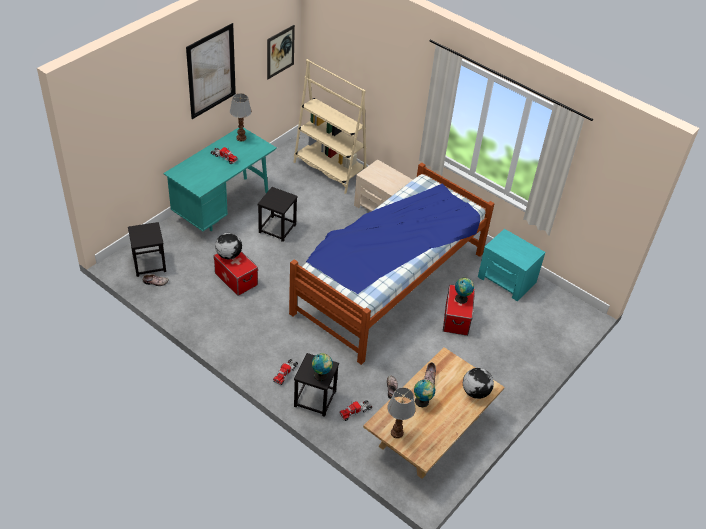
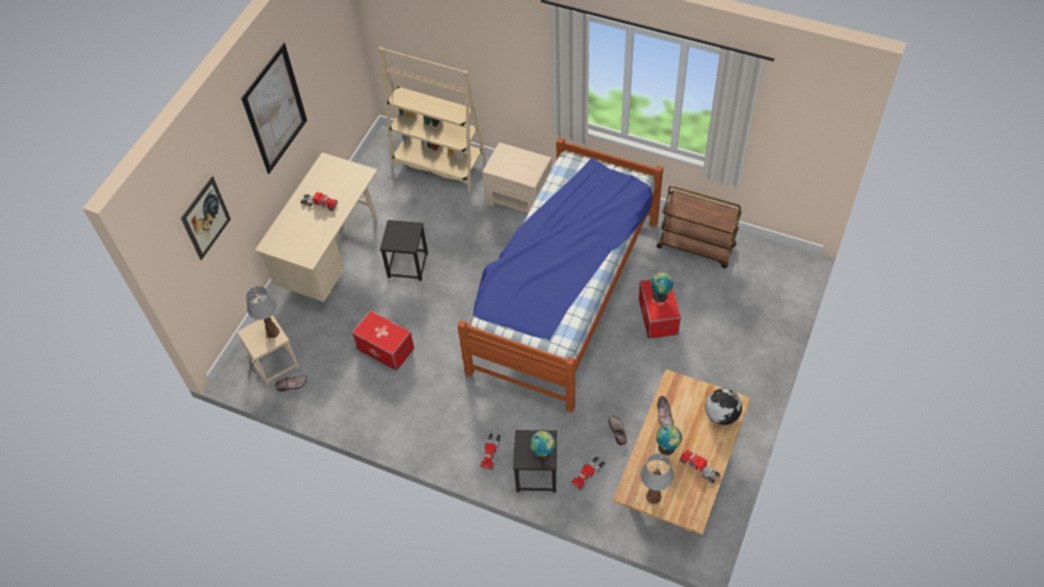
camera: 10 degrees left, 10 degrees up
black stool [128,222,166,277] -> beige stool [237,315,299,385]
turquoise desk [163,127,277,231] -> beige desk [255,153,378,302]
globe [215,233,242,259] -> none
table lamp [230,93,252,141] -> table lamp moved to [246,286,280,338]
picture [267,25,295,79] -> picture moved to [181,176,231,260]
turquoise nightstand [478,229,545,301] -> brown cart [657,185,742,268]
none -> toy truck [679,450,720,485]

